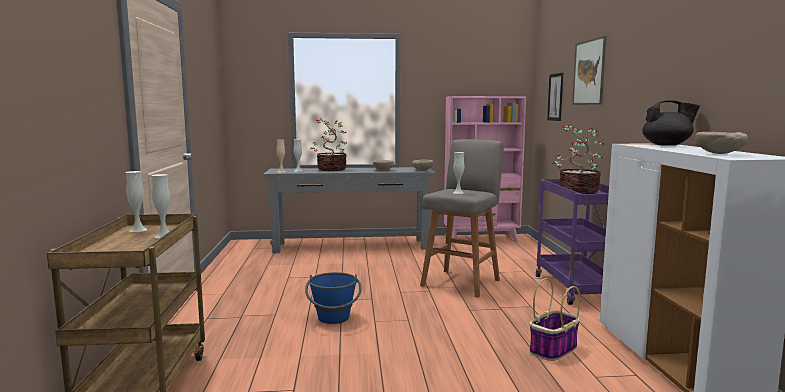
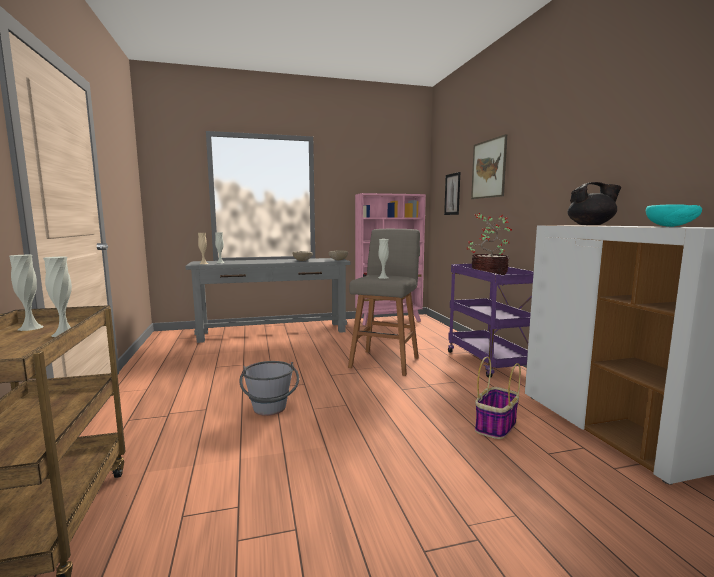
camera: 10 degrees left, 0 degrees up
blue bucket [305,272,362,324] -> grey bucket [239,361,299,416]
potted plant [310,118,347,171] -> none
beige bowl [696,132,748,154] -> turquoise bowl [646,204,702,227]

